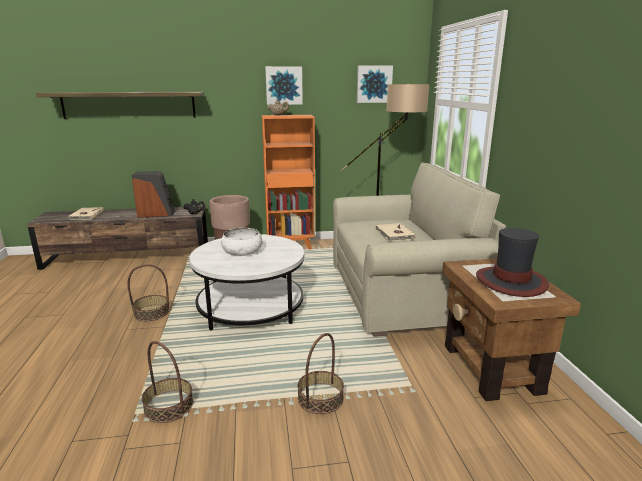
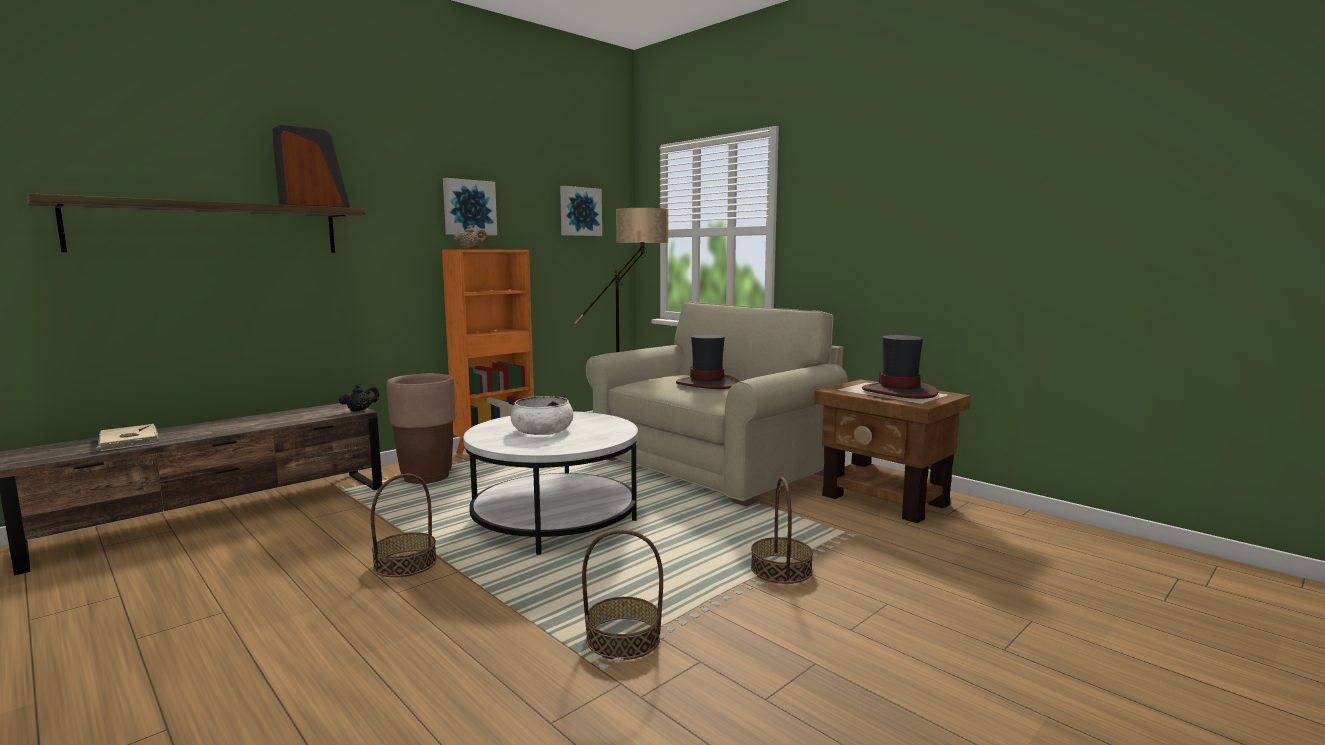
camera: 35 degrees left, 10 degrees down
speaker [132,171,175,218] -> speaker moved to [272,125,350,208]
beige book [376,223,415,241] -> hat [676,334,739,389]

